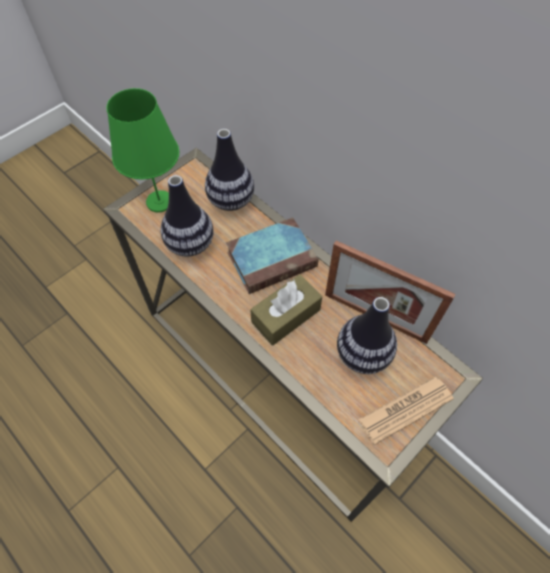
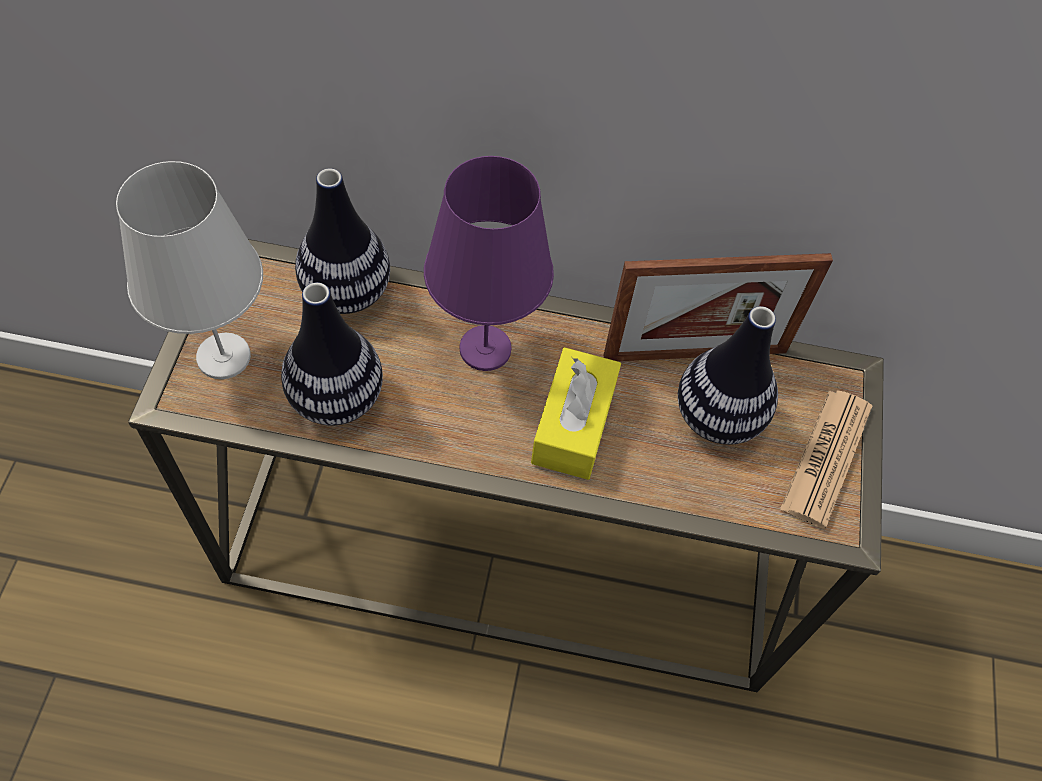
camera: 40 degrees left, 0 degrees up
green table lamp [106,88,179,212] -> white table lamp [116,161,263,379]
book [226,218,318,294] -> purple table lamp [424,156,554,371]
brown tissue box [250,274,322,346] -> yellow tissue box [531,347,621,480]

